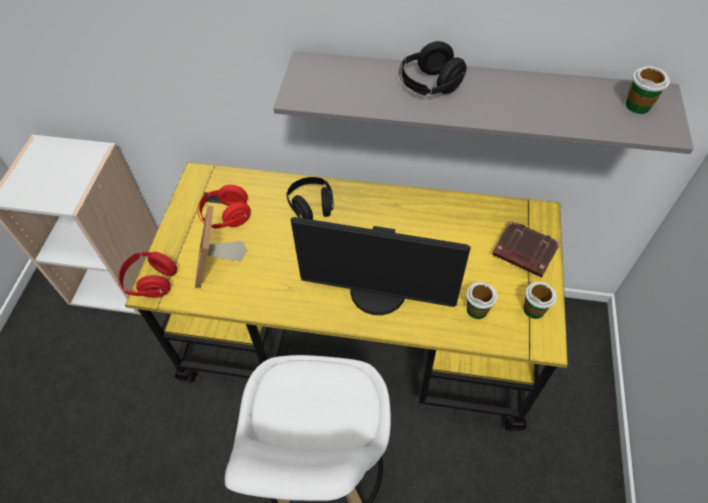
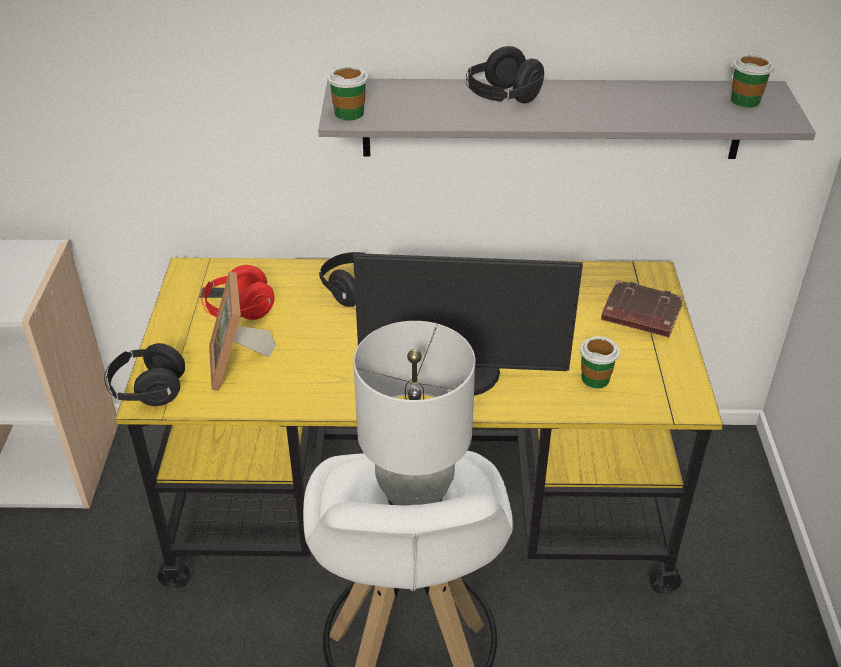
camera: 10 degrees left, 15 degrees down
red headphones [117,252,177,298] -> black headphones [104,343,185,406]
cup [523,282,557,319] -> cup moved to [327,65,368,121]
none -> white table lamp [353,321,476,505]

